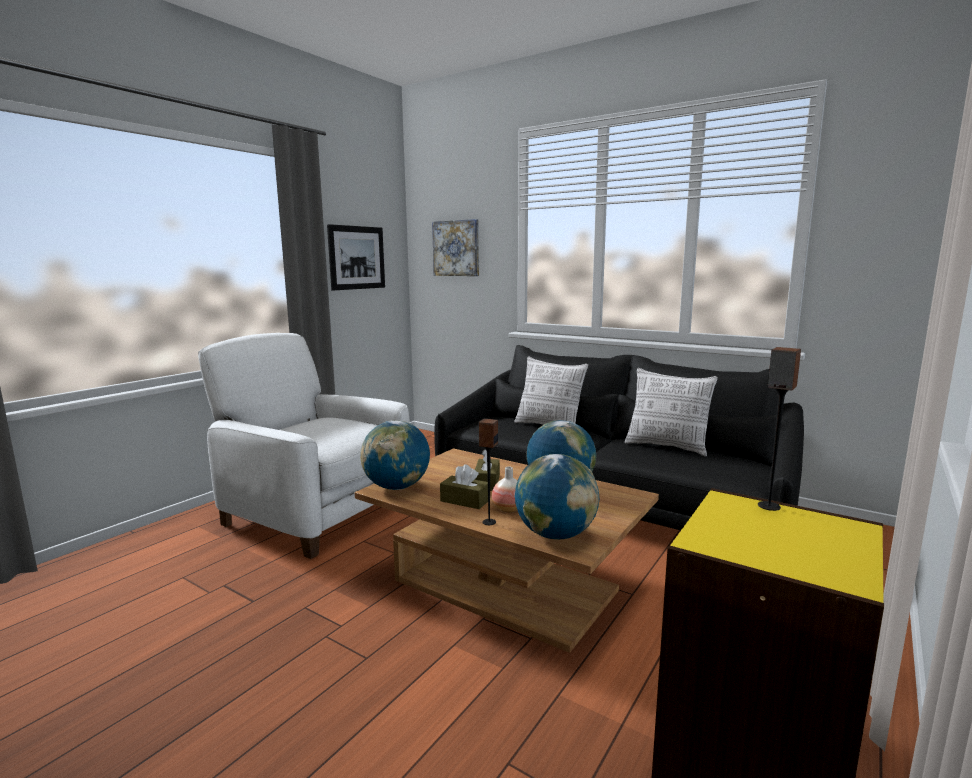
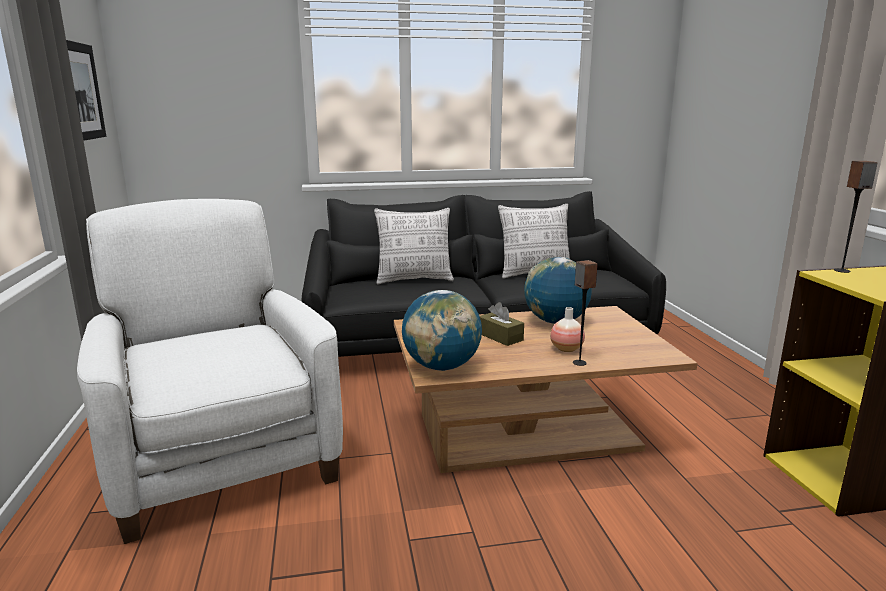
camera: 45 degrees left, 5 degrees up
white armchair [198,333,410,559] -> white armchair turned 75 degrees clockwise [77,199,343,544]
picture [432,219,479,276] -> none
brown tissue box [440,464,488,509] -> none
globe [515,454,599,539] -> none

